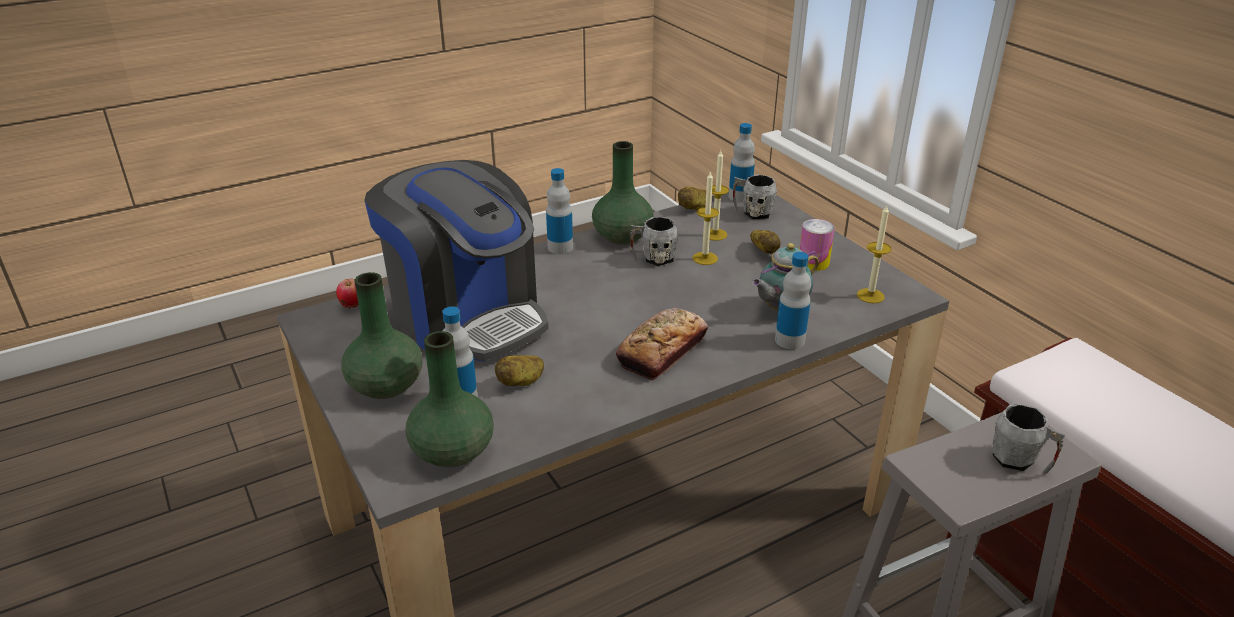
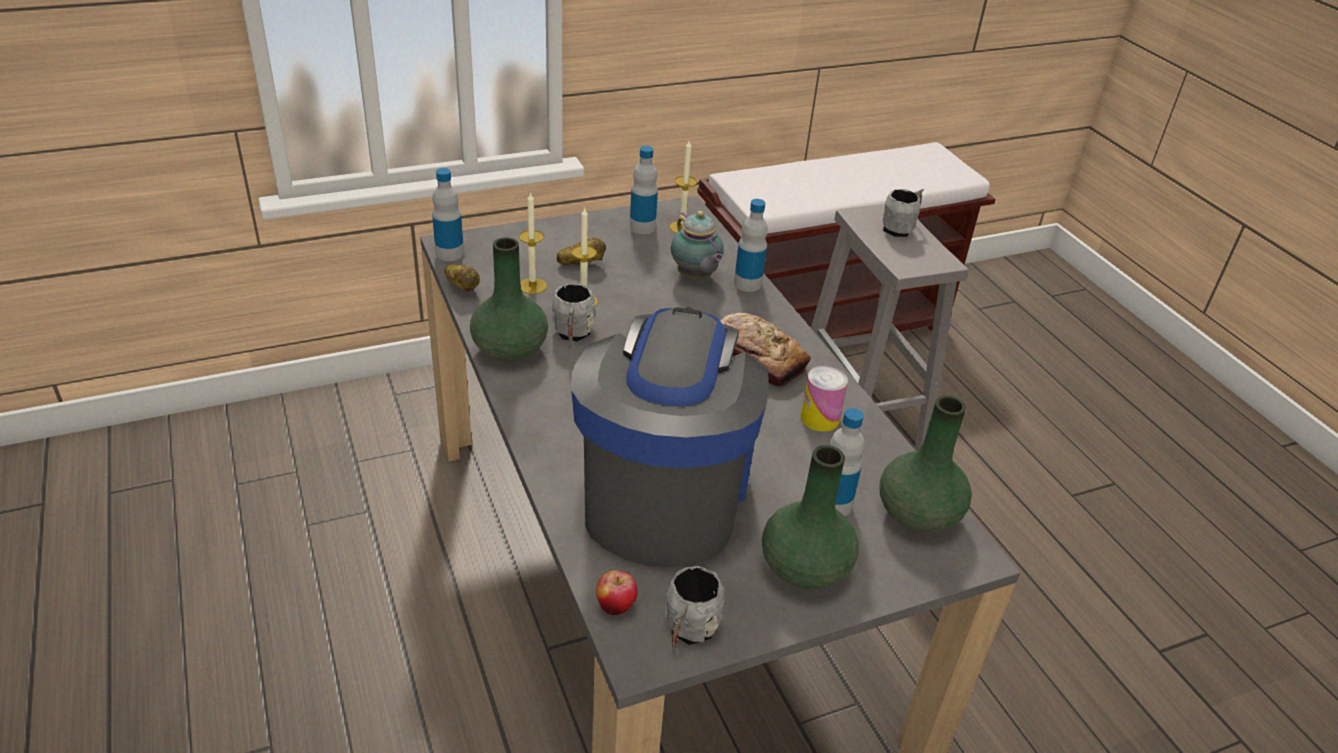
camera: 85 degrees left, 5 degrees up
coffee machine [364,160,549,362] -> coffee machine turned 45 degrees counterclockwise [571,307,769,567]
potato [495,355,544,386] -> none
bottle [546,168,573,254] -> bottle moved to [630,146,658,234]
grey mug [733,174,777,219] -> grey mug moved to [665,566,725,656]
can [800,219,835,271] -> can moved to [800,366,848,432]

